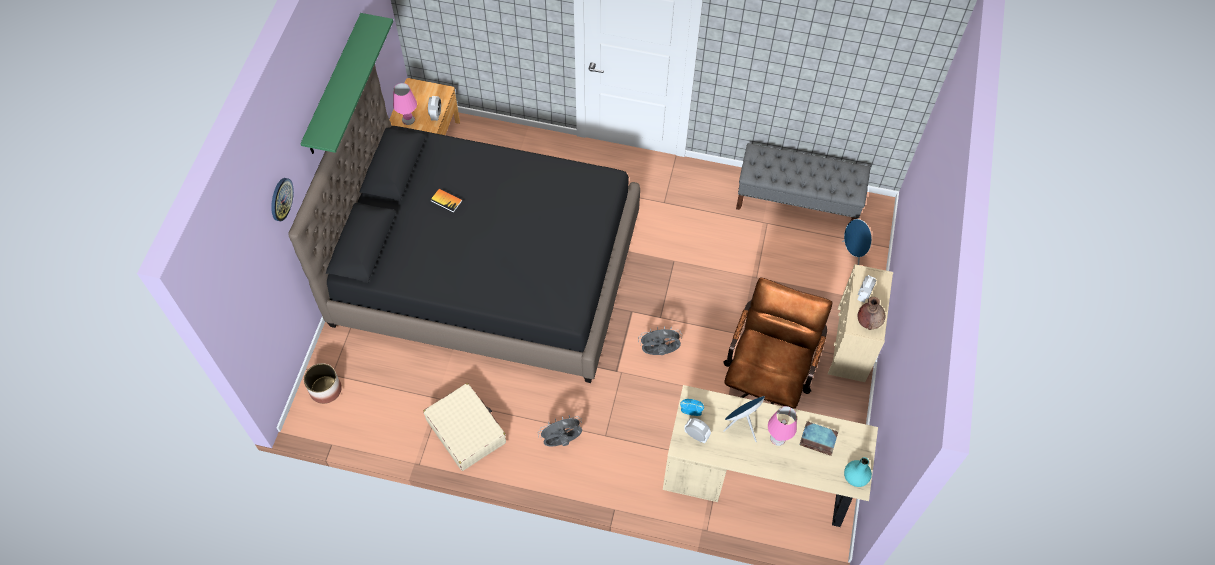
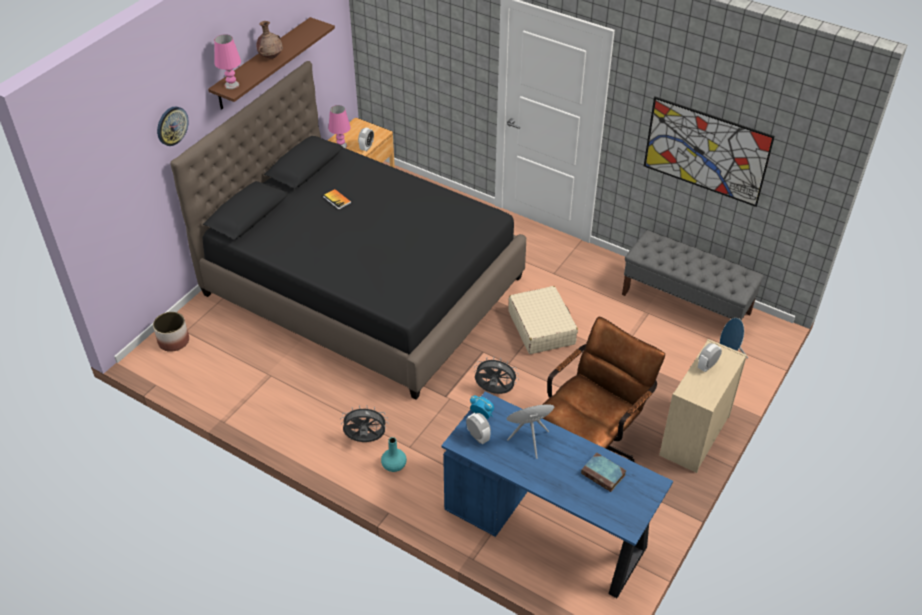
camera: 20 degrees right, 15 degrees down
green shelf [300,13,393,154] -> brown shelf [208,17,335,110]
beige suitcase [423,383,506,471] -> beige suitcase moved to [508,286,578,354]
beige desk [663,385,878,527] -> blue desk [441,391,673,598]
pink table lamp [768,406,797,446] -> pink table lamp moved to [214,34,241,89]
turquoise vase [844,457,872,487] -> turquoise vase moved to [381,437,407,472]
brown vase [858,297,885,330] -> brown vase moved to [256,21,283,59]
none -> picture [644,97,775,207]

